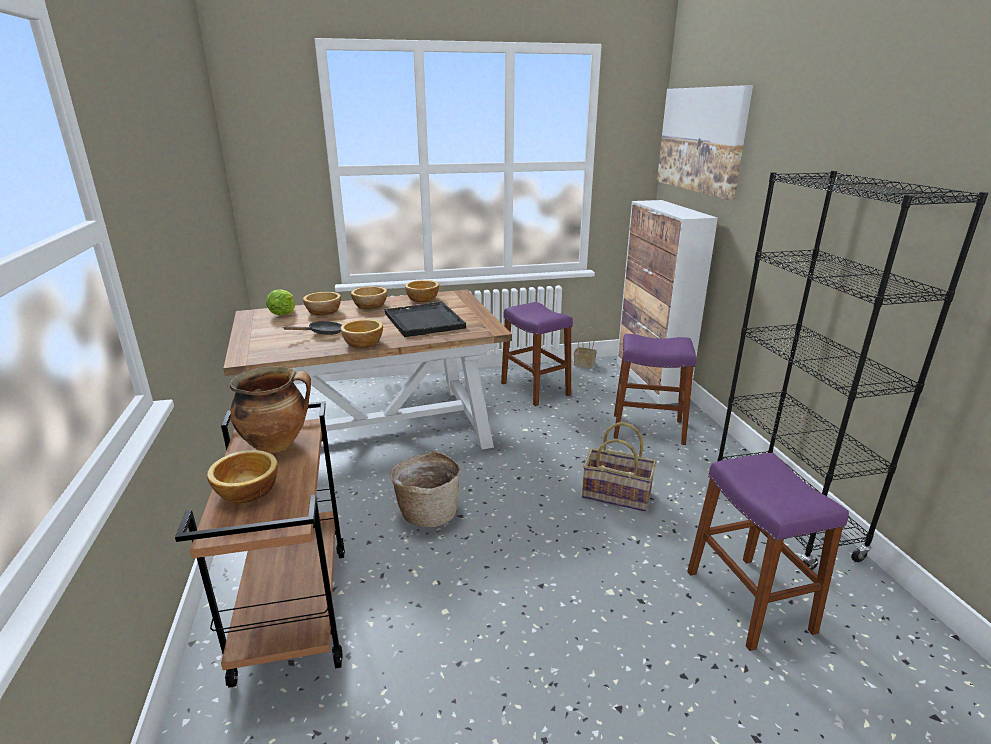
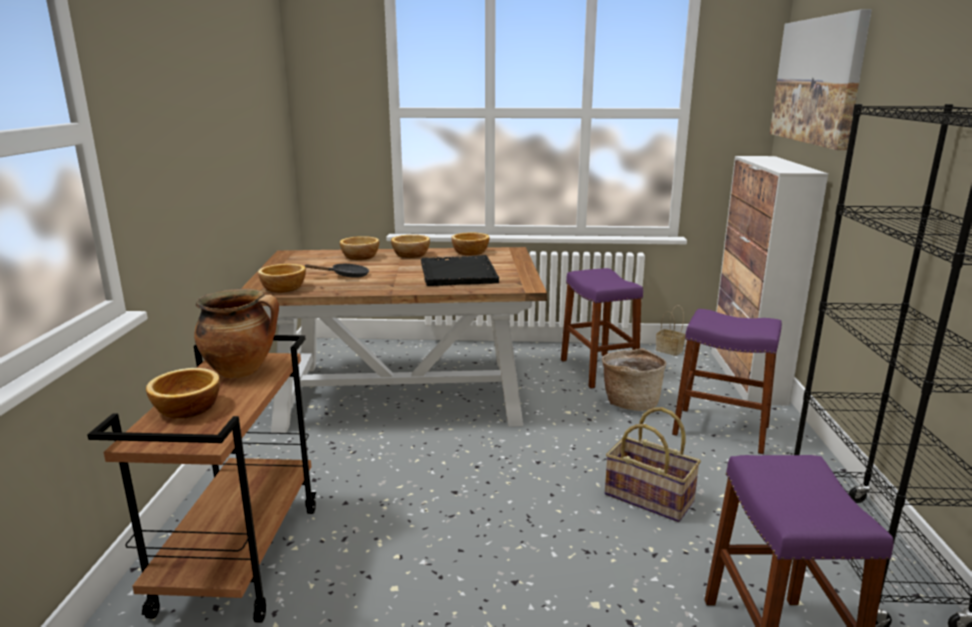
camera: 15 degrees right, 5 degrees down
lettuce [266,289,295,315] -> none
bowl [341,319,383,348] -> bowl moved to [258,264,306,293]
basket [390,451,460,527] -> basket moved to [602,348,666,411]

